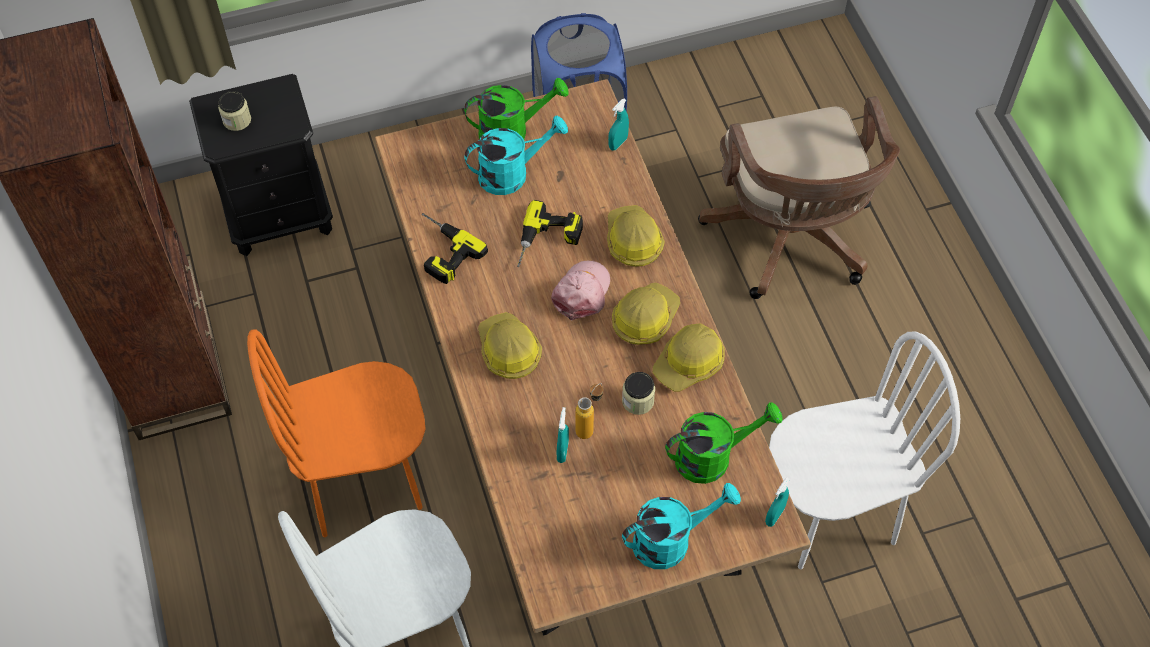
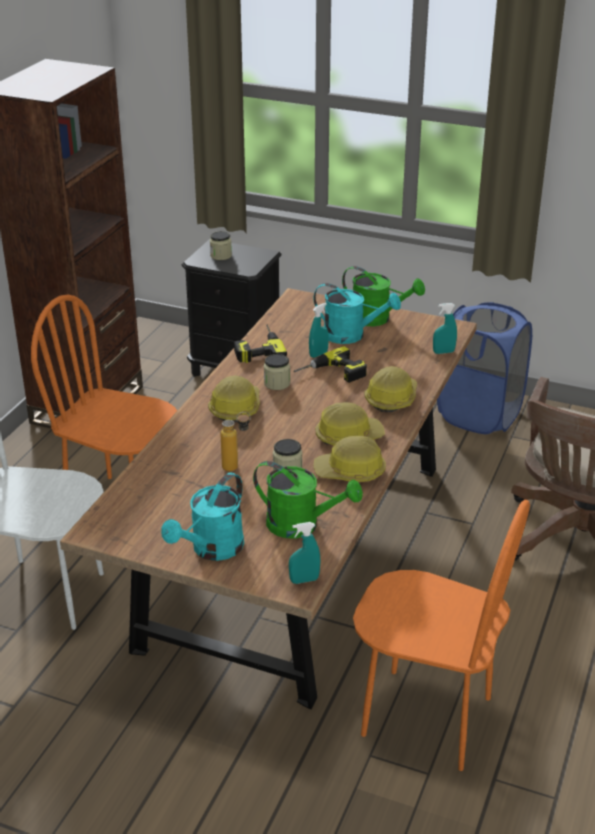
camera: 40 degrees right, 25 degrees down
pink cap [551,261,610,320] -> none
turquoise spray bottle [557,407,569,463] -> turquoise spray bottle moved to [309,303,329,358]
turquoise watering can [622,483,741,569] -> turquoise watering can turned 105 degrees clockwise [161,473,244,561]
white chair [769,331,960,569] -> orange chair [353,500,530,771]
none -> jar [264,354,290,390]

